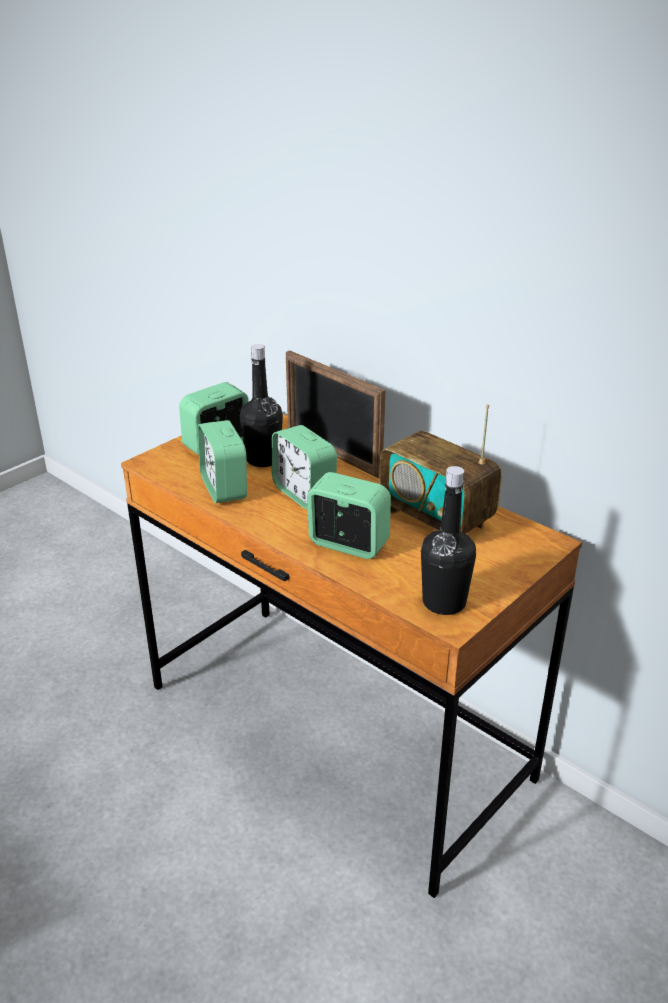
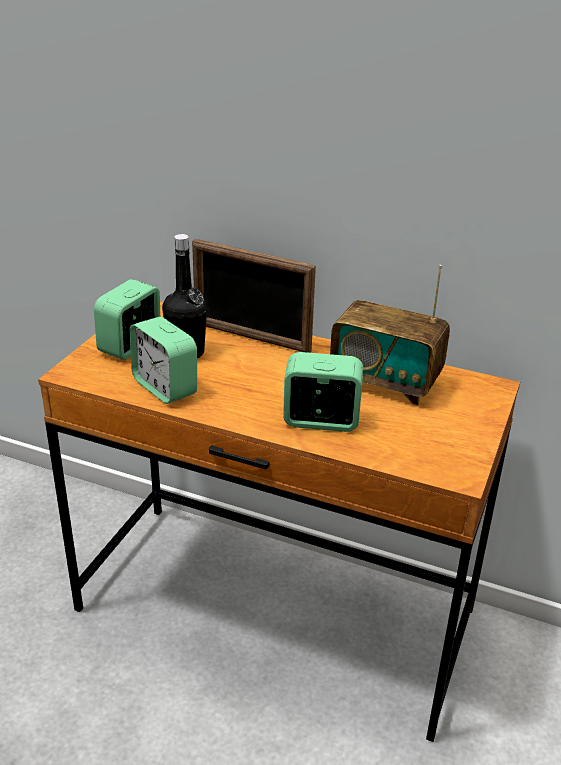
camera: 20 degrees left, 0 degrees up
alarm clock [272,425,337,509] -> none
black bottle [421,466,476,615] -> none

